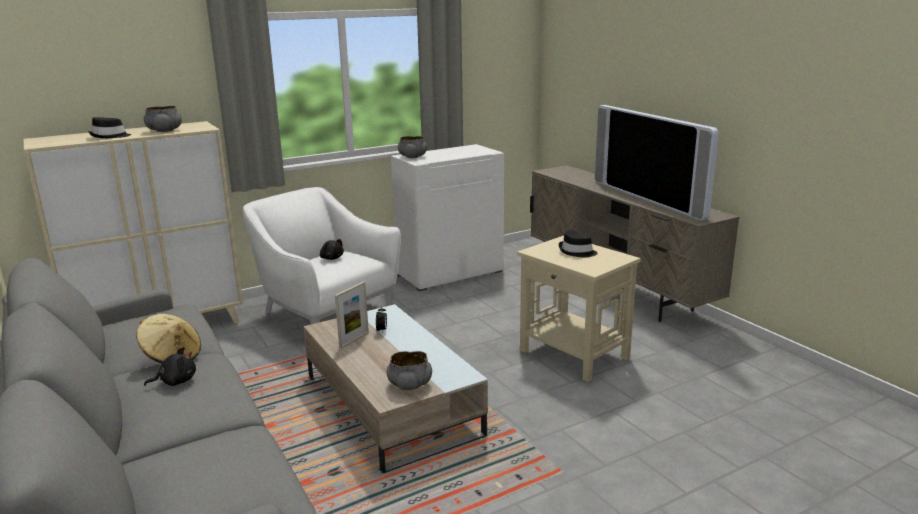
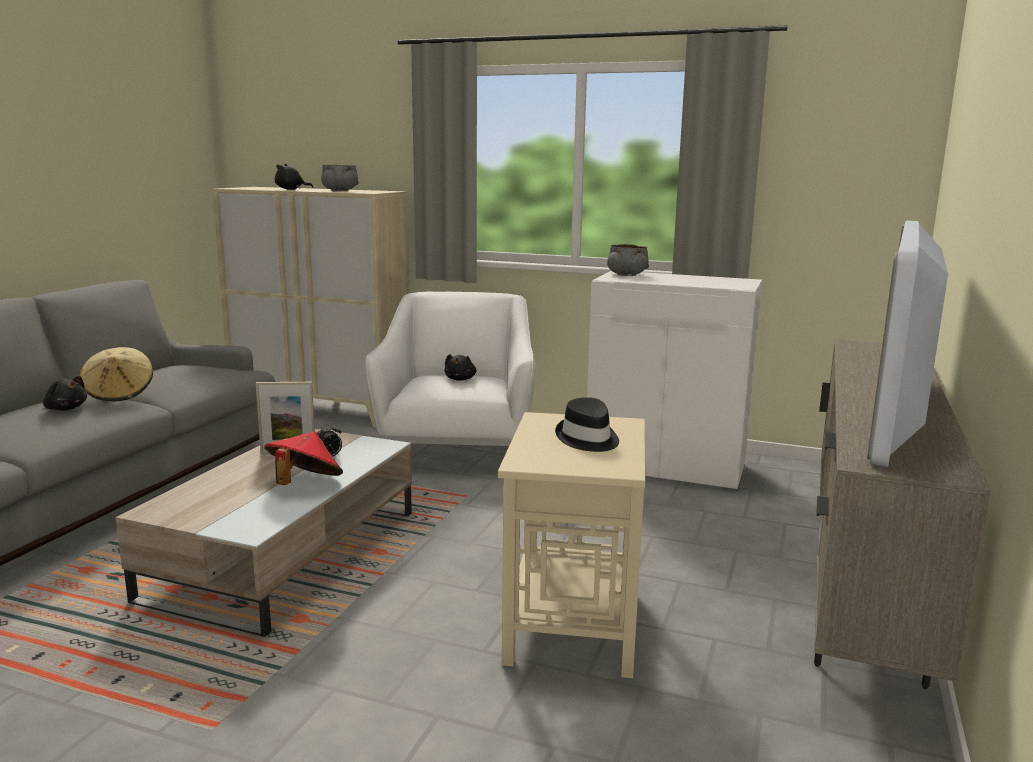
camera: 50 degrees right, 5 degrees down
black hat [88,117,131,138] -> black plush toy [275,164,313,190]
grey bowl [386,351,432,390] -> none
none -> red hat [264,431,343,485]

